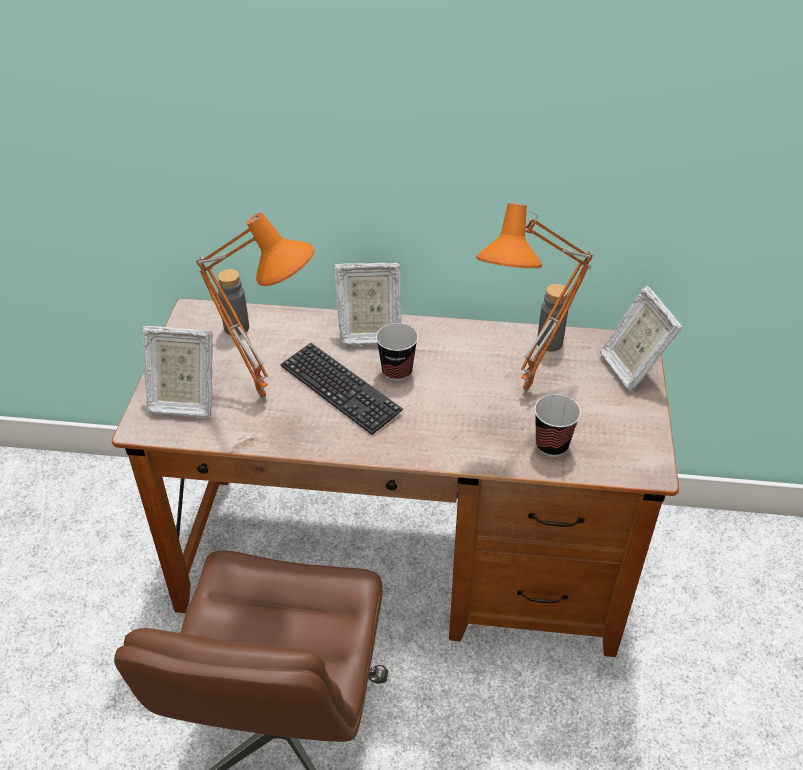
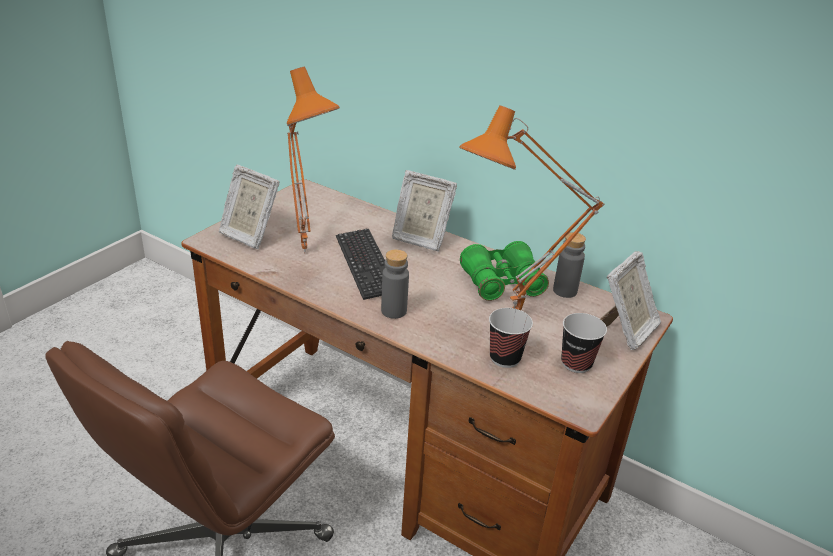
camera: 25 degrees right, 10 degrees down
grey bottle [218,269,249,336] -> grey bottle moved to [381,249,409,319]
cup [376,323,418,381] -> cup moved to [561,313,607,373]
picture frame [600,286,683,392] -> picture frame turned 150 degrees counterclockwise [600,251,661,350]
none -> green binoculars [460,241,549,301]

